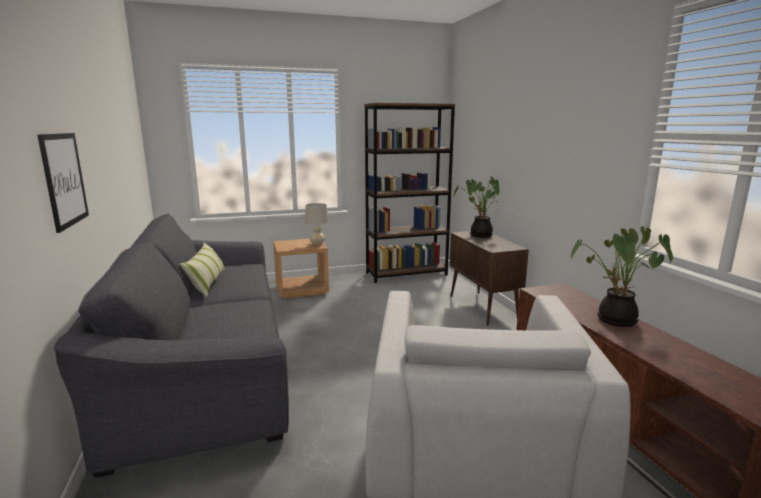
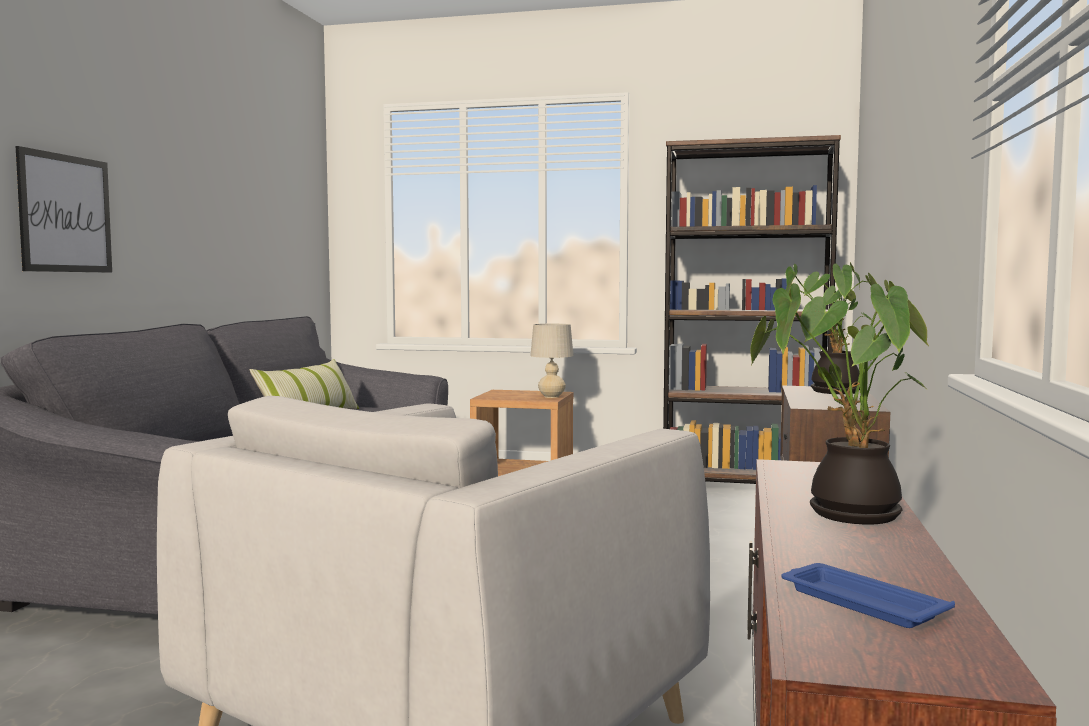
camera: 30 degrees right, 10 degrees down
none -> blue tray [781,563,955,628]

